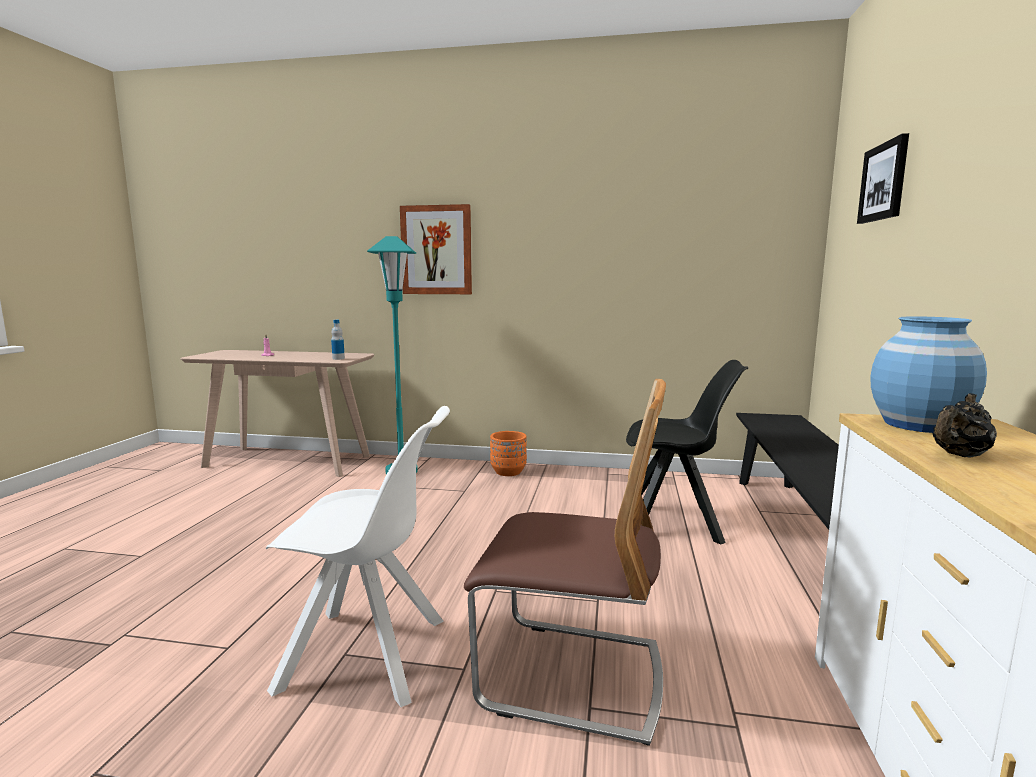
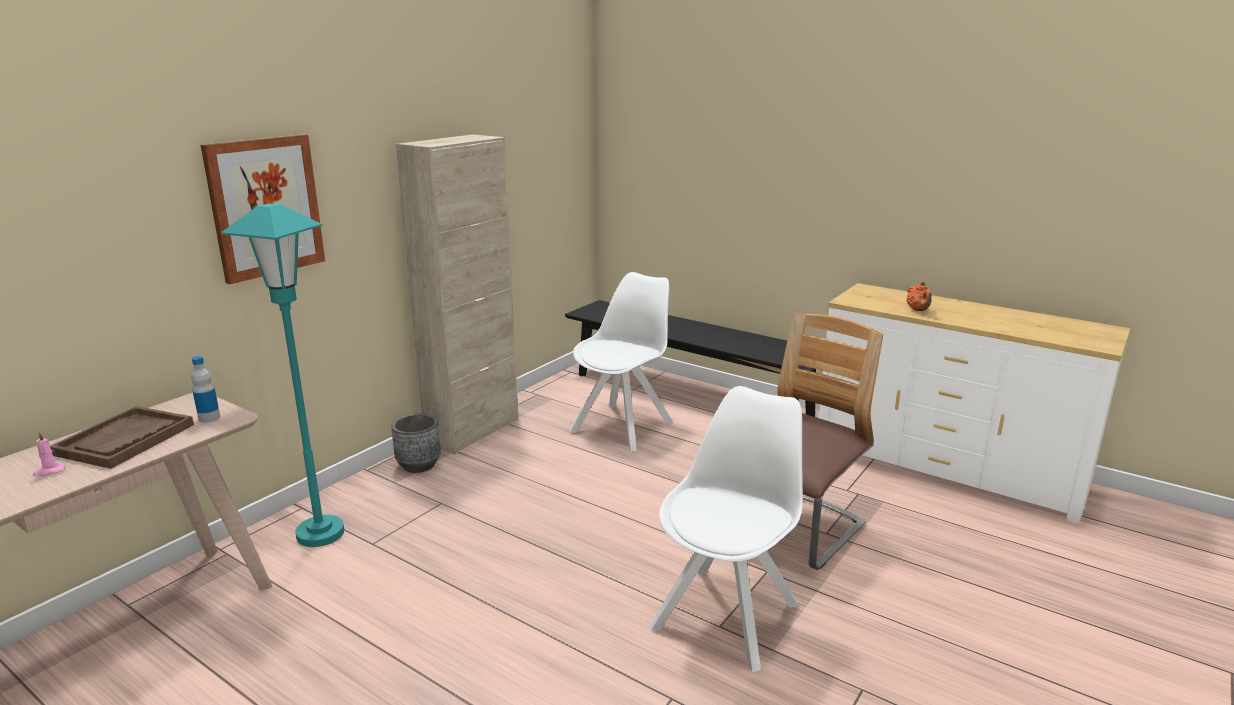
camera: 65 degrees left, 10 degrees up
orange planter [490,431,527,476] -> grey planter [391,413,441,473]
black chair [626,360,748,545] -> white chair [570,272,673,451]
picture [857,133,909,224] -> none
blue vase [870,316,987,433] -> none
black teapot [933,393,997,457] -> orange teapot [907,281,932,311]
none -> brown tray [50,406,194,469]
none -> beige cabinet [396,134,519,455]

